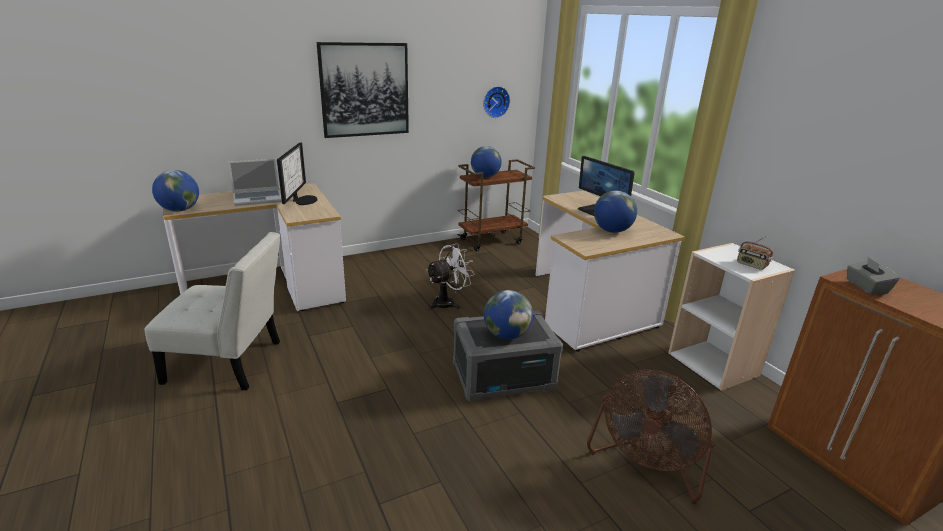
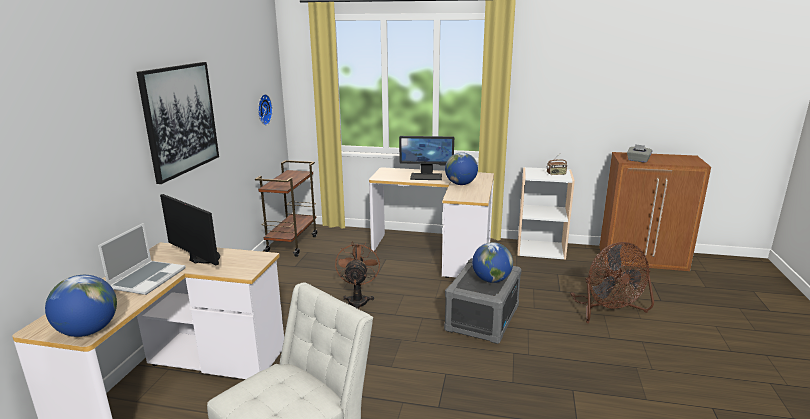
camera: 50 degrees left, 5 degrees down
white fan [426,243,475,310] -> brown fan [335,241,380,309]
globe [471,146,502,178] -> none

